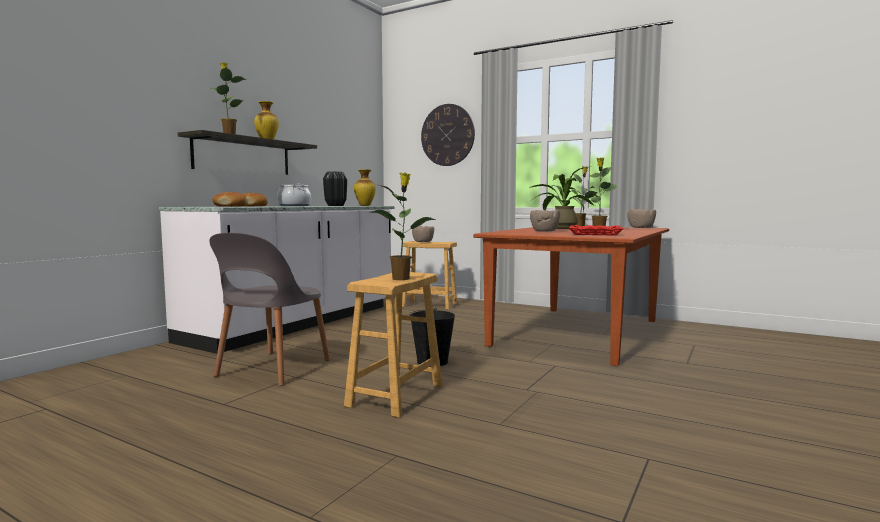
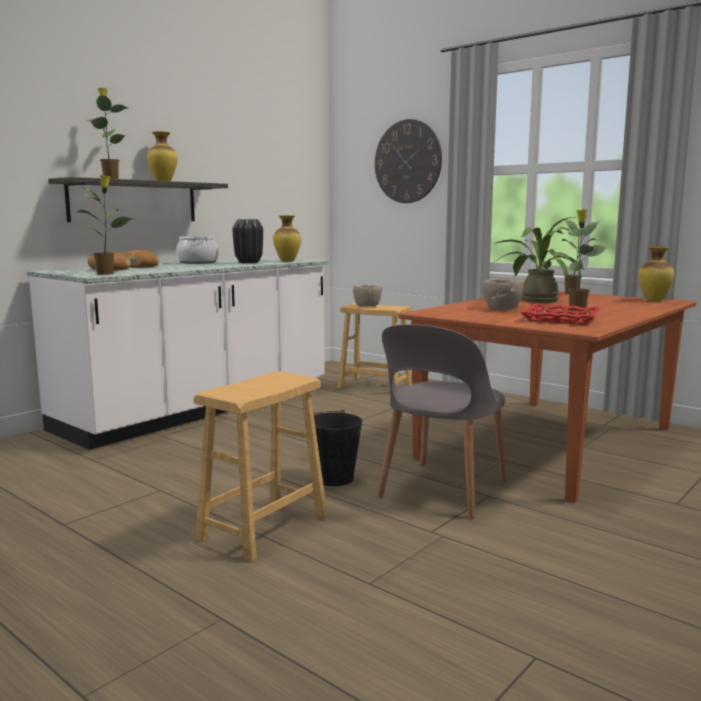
camera: 10 degrees right, 5 degrees up
grey chair [209,233,330,386] -> grey chair moved to [377,324,507,519]
potted plant [370,173,436,280] -> potted plant moved to [77,175,133,275]
brown bowl [627,209,656,228] -> vase [638,246,674,301]

